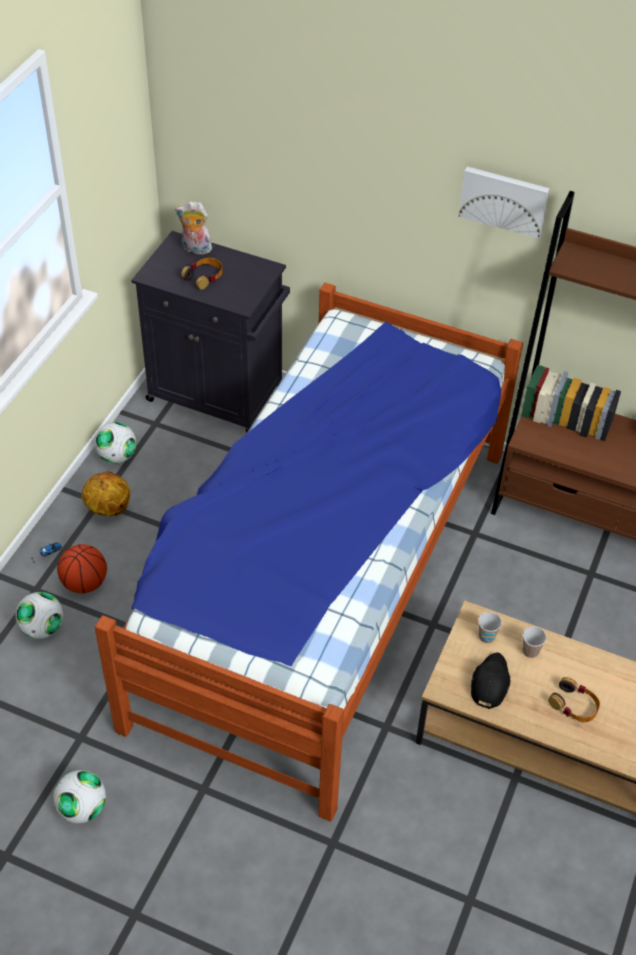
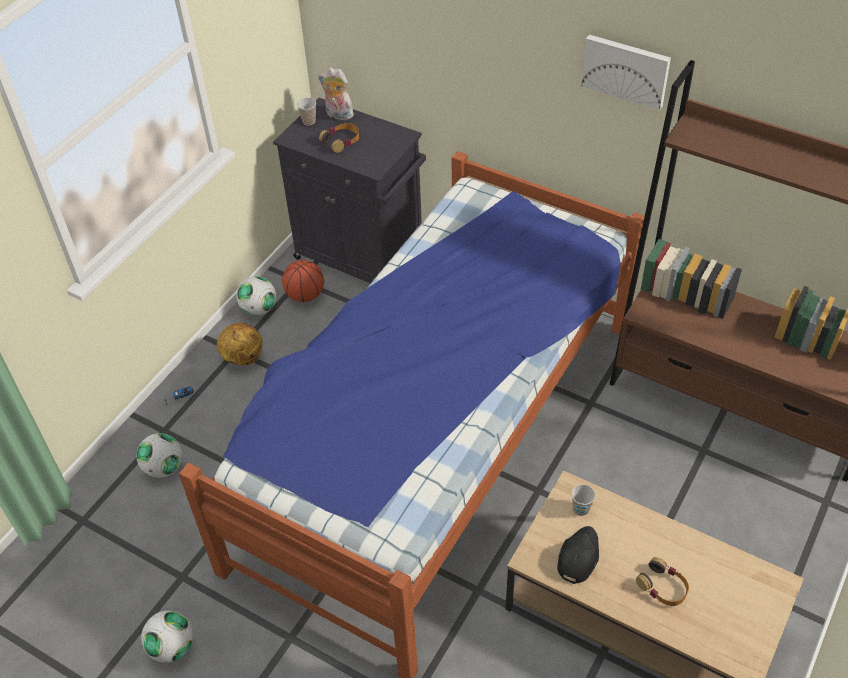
camera: 10 degrees right, 0 degrees up
basketball [57,544,107,594] -> basketball moved to [282,260,324,302]
cup [523,626,547,658] -> cup moved to [297,98,316,125]

